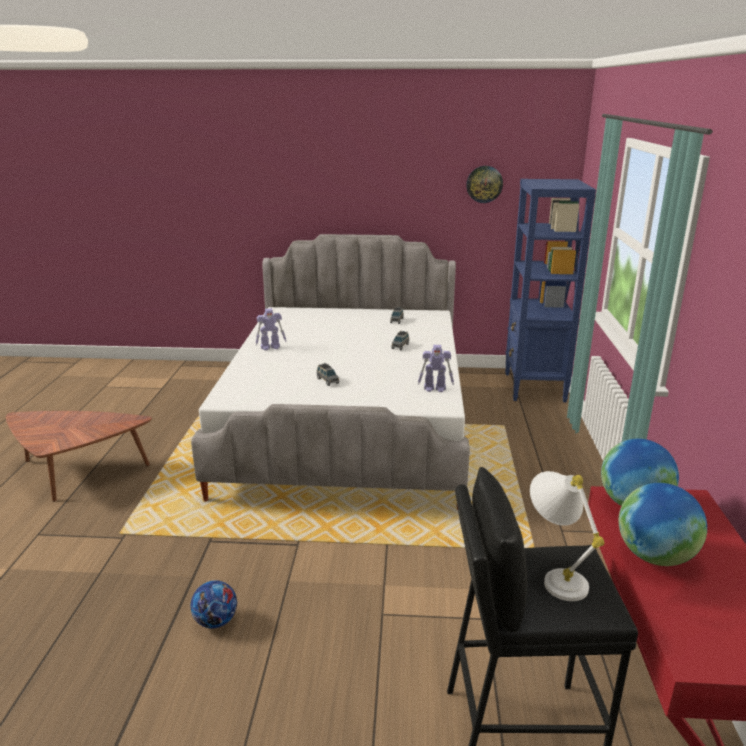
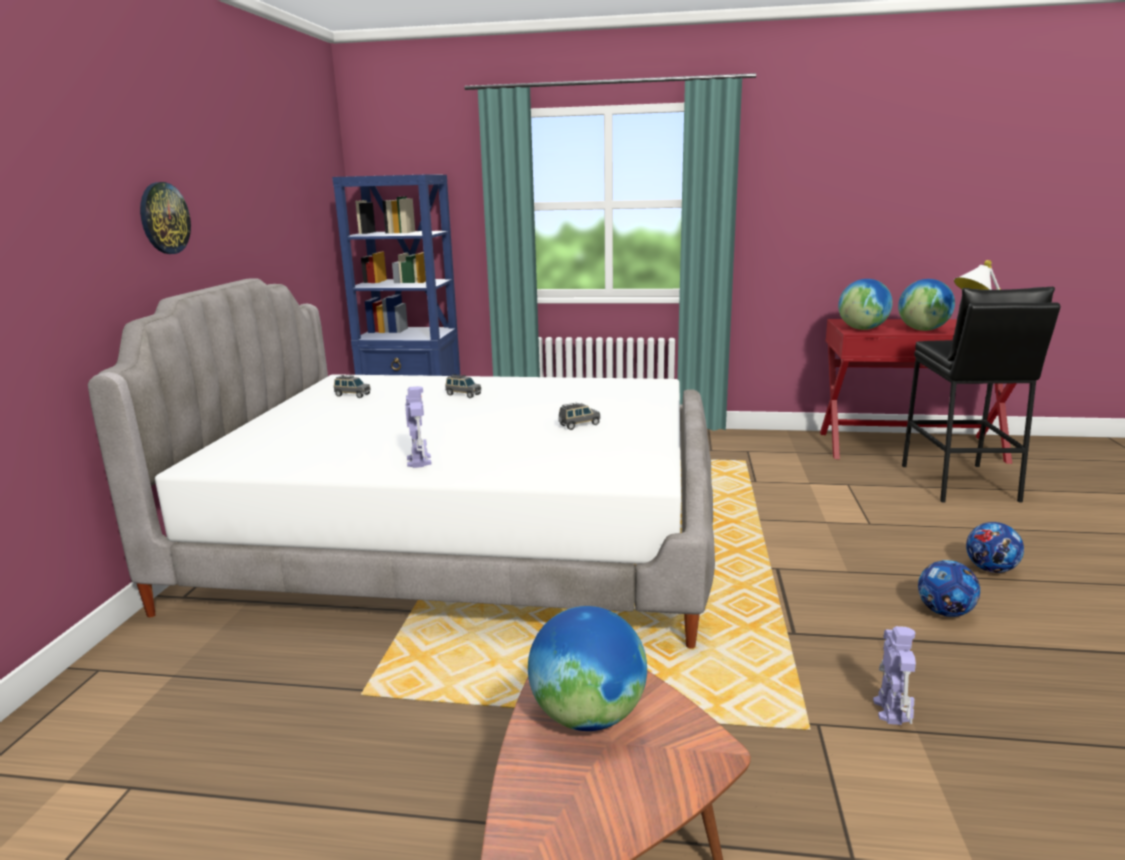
camera: 85 degrees left, 5 degrees down
toy robot [418,345,454,392] -> toy robot moved to [873,626,916,725]
wall clock [466,166,503,203] -> wall clock moved to [140,182,191,254]
none -> globe [528,606,647,731]
none -> football [966,522,1024,573]

